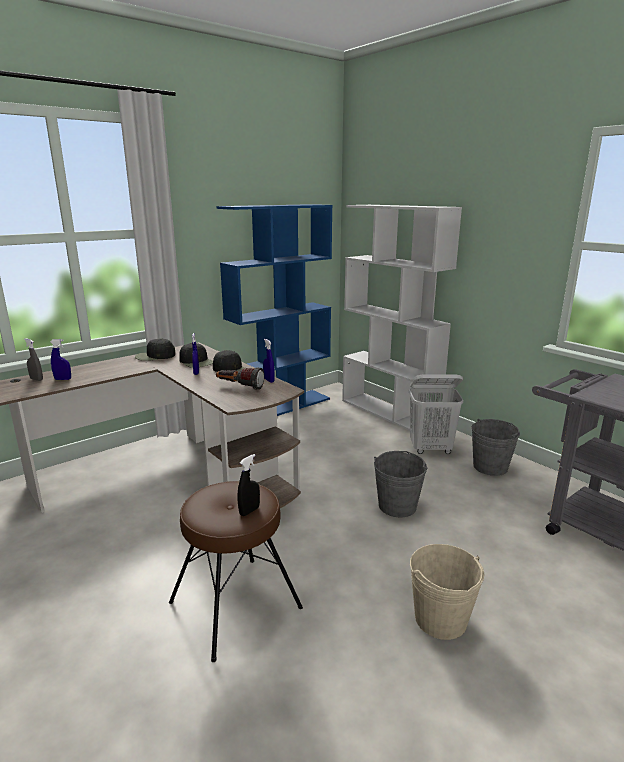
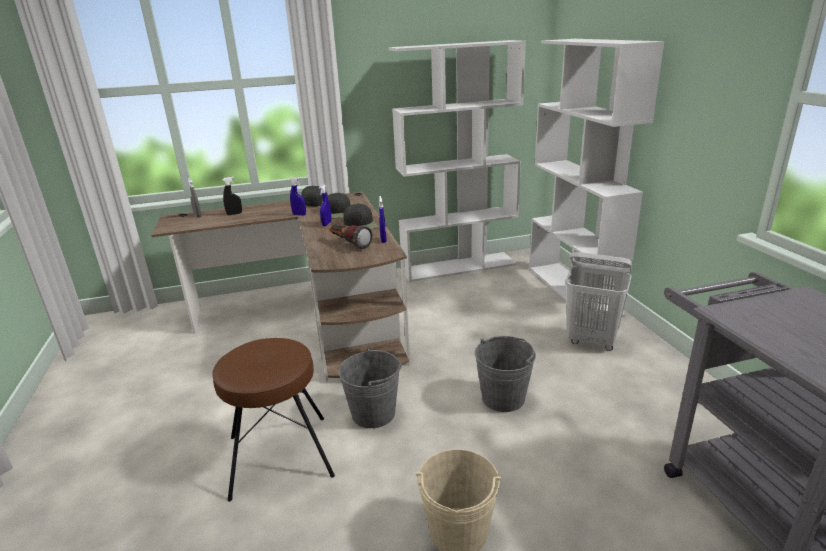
camera: 25 degrees right, 5 degrees up
blue spray bottle [50,339,71,380] -> blue spray bottle moved to [290,177,306,216]
blue bookcase [217,204,332,416] -> white bookcase [389,40,526,282]
black spray bottle [237,454,260,516] -> black spray bottle moved to [223,177,242,215]
grey bucket [472,419,520,476] -> grey bucket moved to [338,348,402,428]

